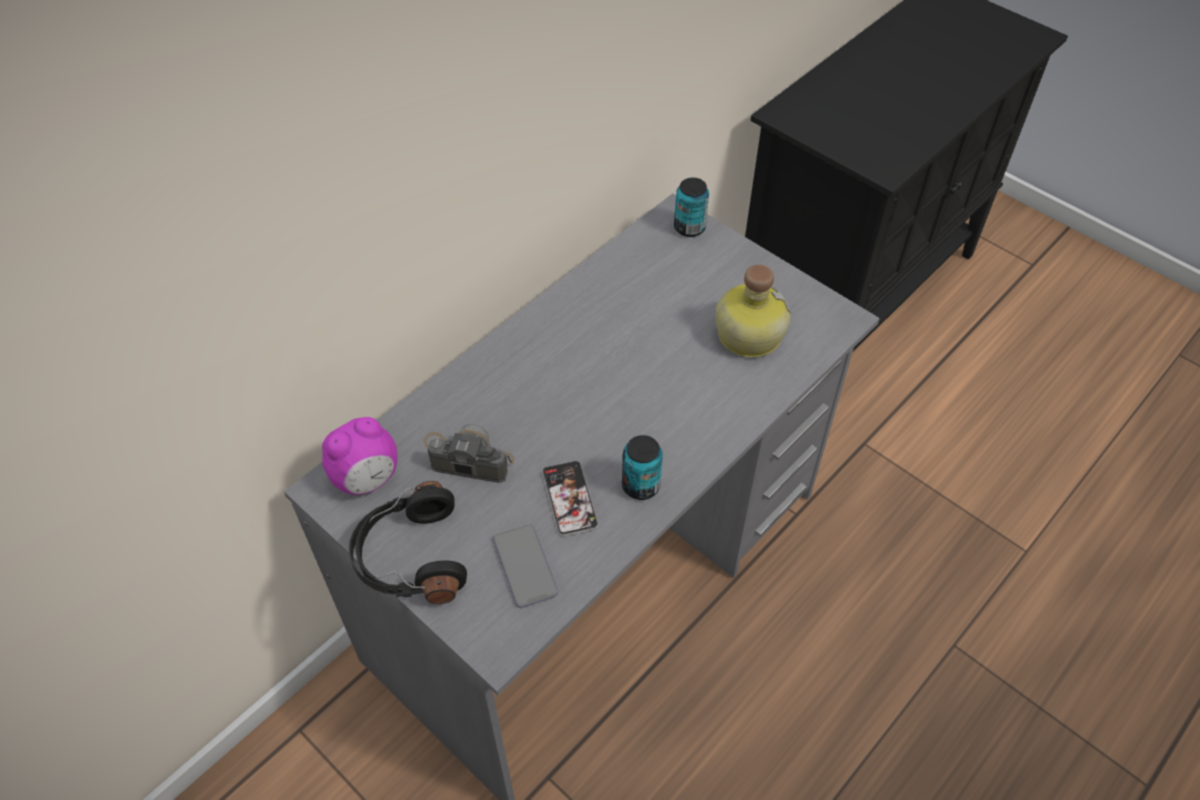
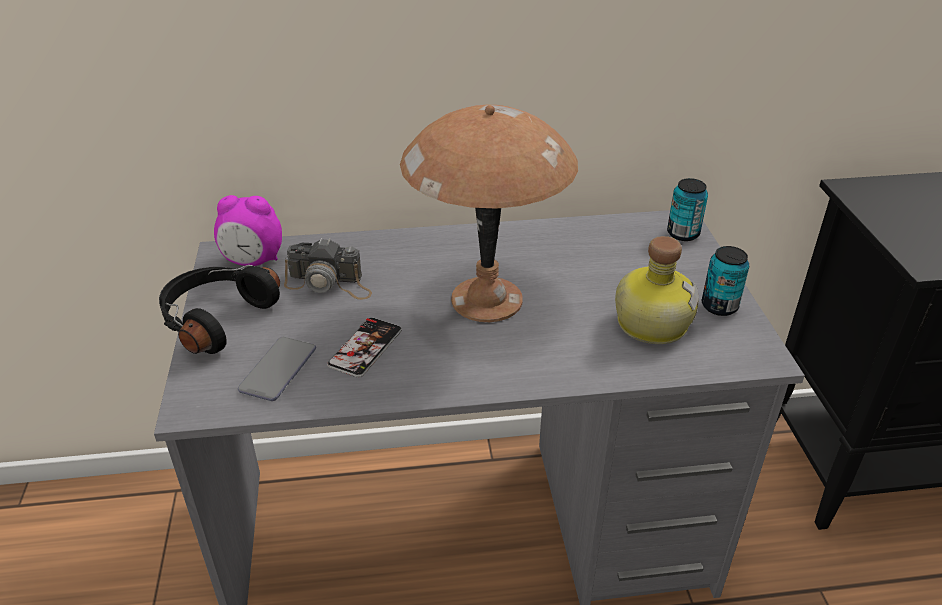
camera: 40 degrees right, 15 degrees down
camera [423,424,514,483] -> camera turned 135 degrees clockwise [284,238,372,300]
can [622,435,663,500] -> can moved to [702,246,749,316]
none -> brown table lamp [400,105,578,322]

